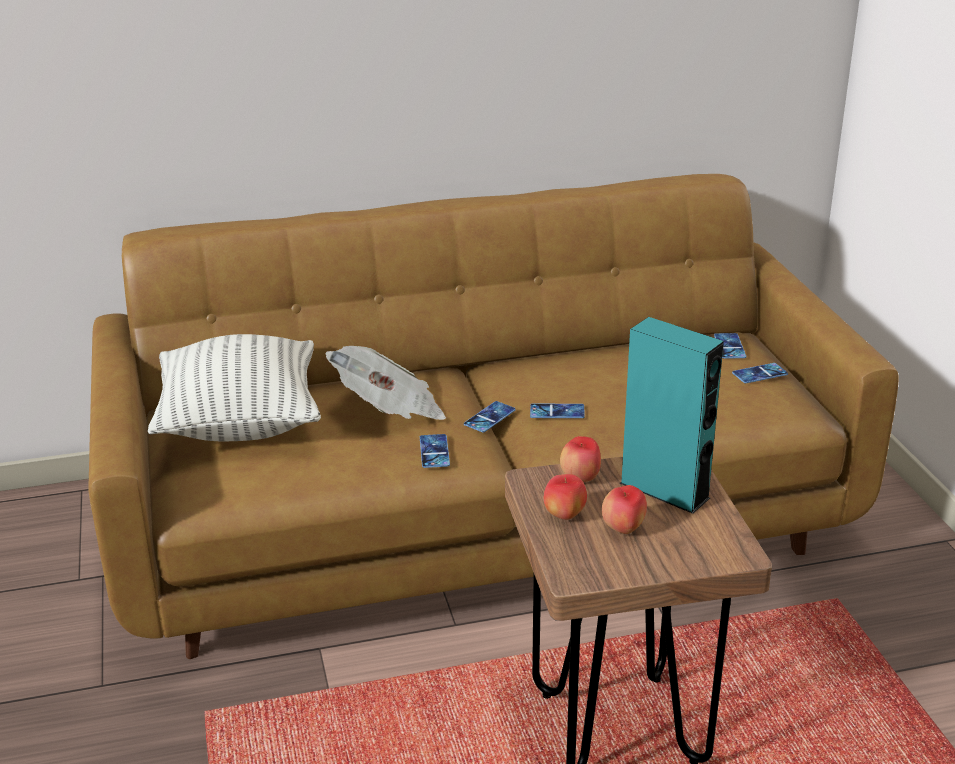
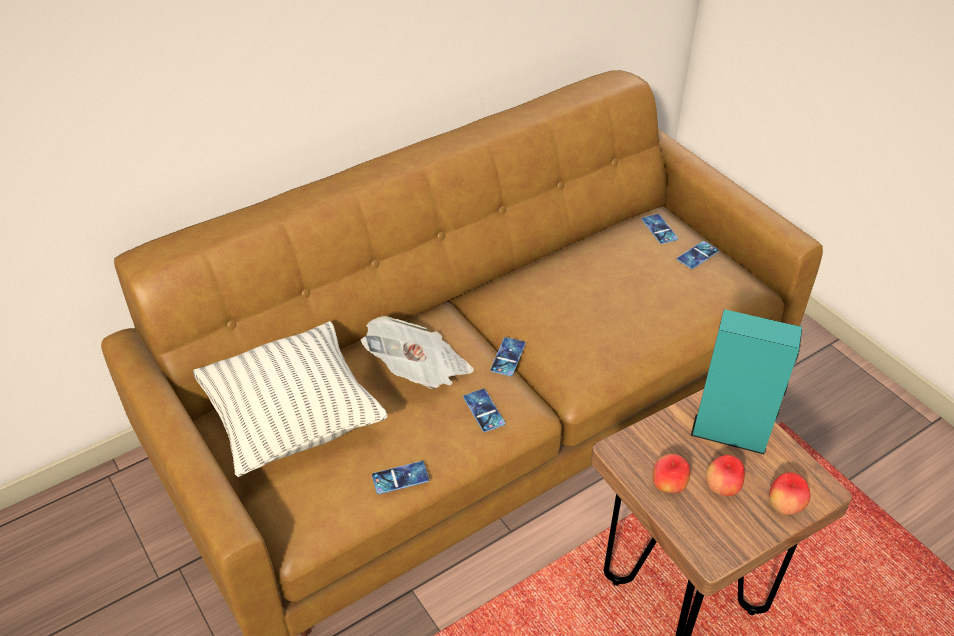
camera: 20 degrees left, 15 degrees up
phone [530,404,585,418] -> phone moved to [372,461,429,494]
apple [560,436,601,482] -> apple moved to [769,472,810,515]

